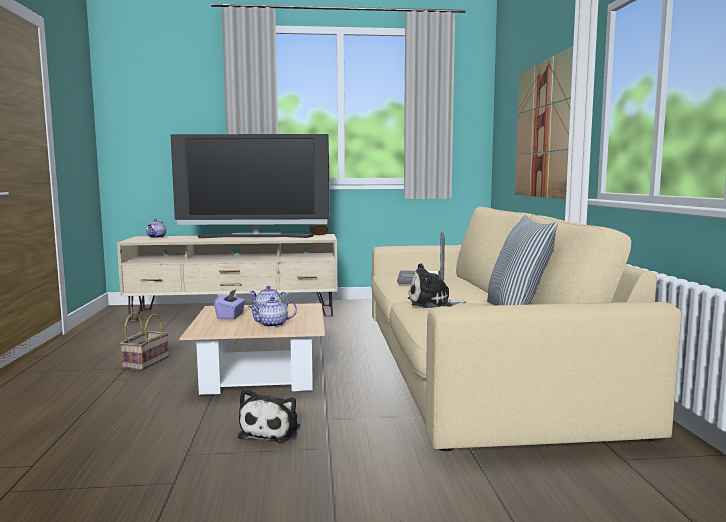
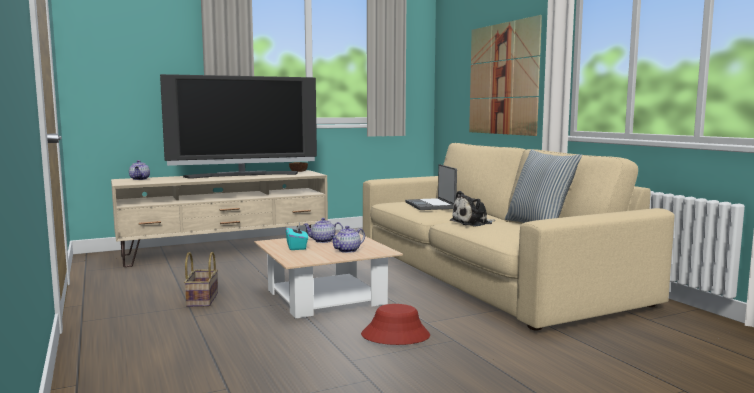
camera: 20 degrees left, 0 degrees up
purple tissue box [214,289,246,320] -> turquoise tissue box [286,223,308,250]
plush toy [238,389,300,443] -> red hat [361,304,430,345]

